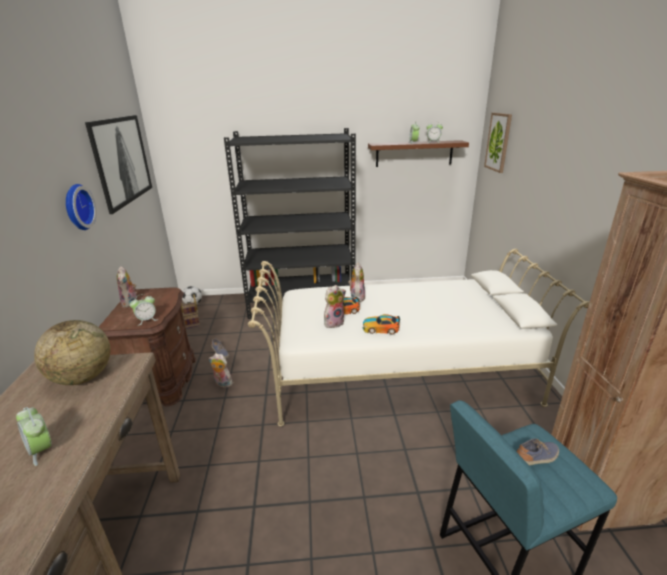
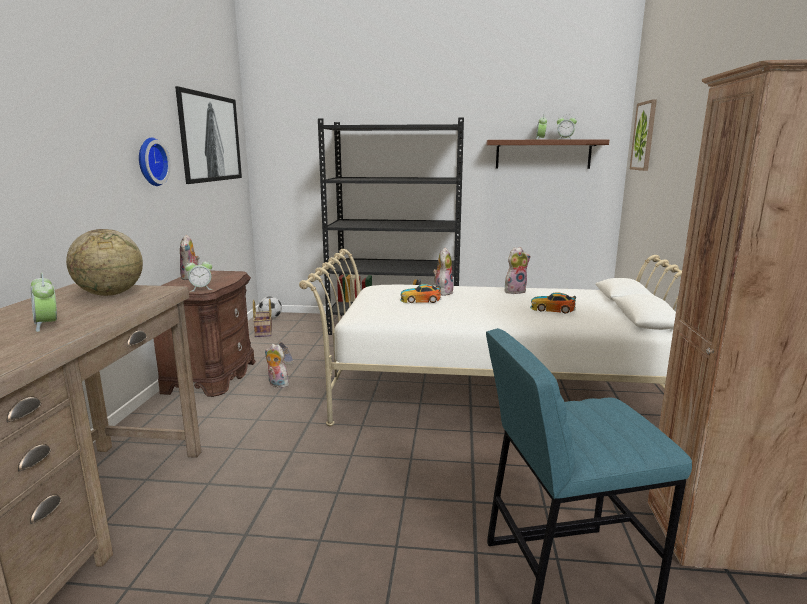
camera: 10 degrees right, 10 degrees down
plush toy [324,285,346,328] -> plush toy moved to [505,247,531,294]
toy car [363,314,400,335] -> toy car moved to [530,292,576,314]
shoe [516,438,559,465] -> none

